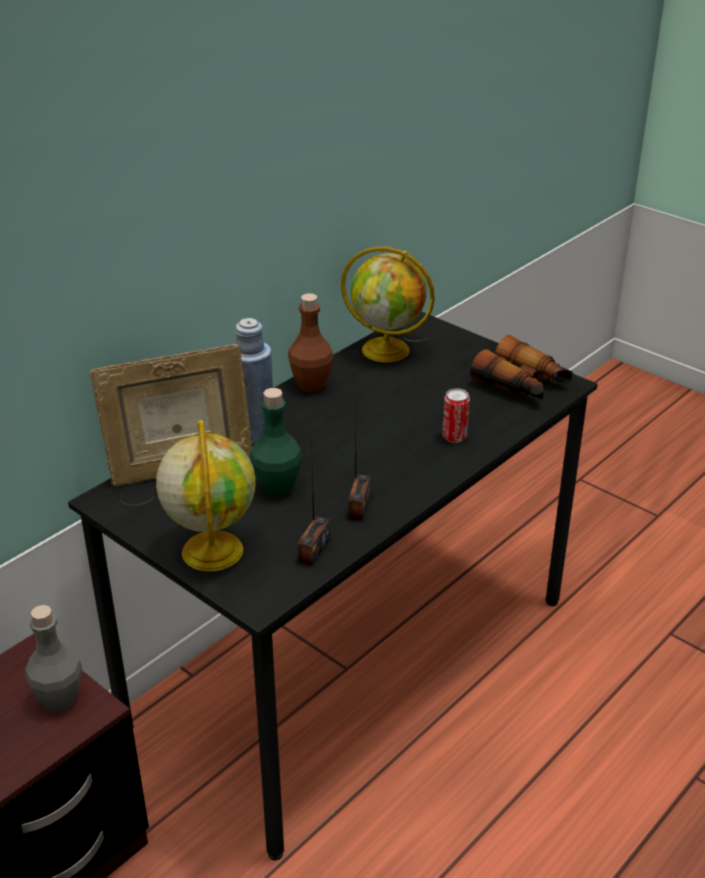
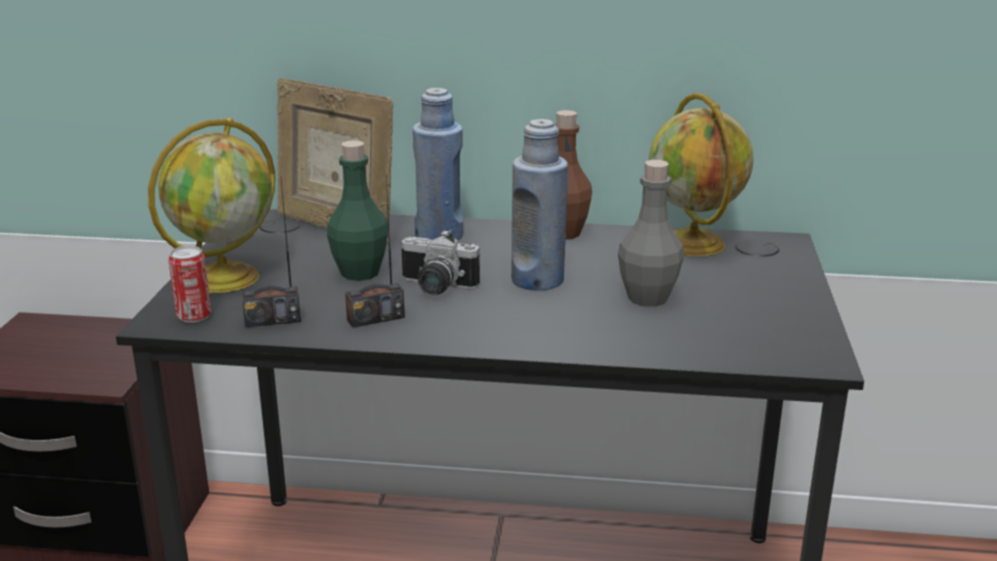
camera: 55 degrees right, 10 degrees down
grey bottle [25,605,82,712] -> grey bottle moved to [618,160,684,307]
can [443,388,470,443] -> can moved to [168,246,211,323]
binoculars [470,335,573,400] -> none
none -> camera [401,229,480,295]
none -> blue bottle [511,119,568,291]

